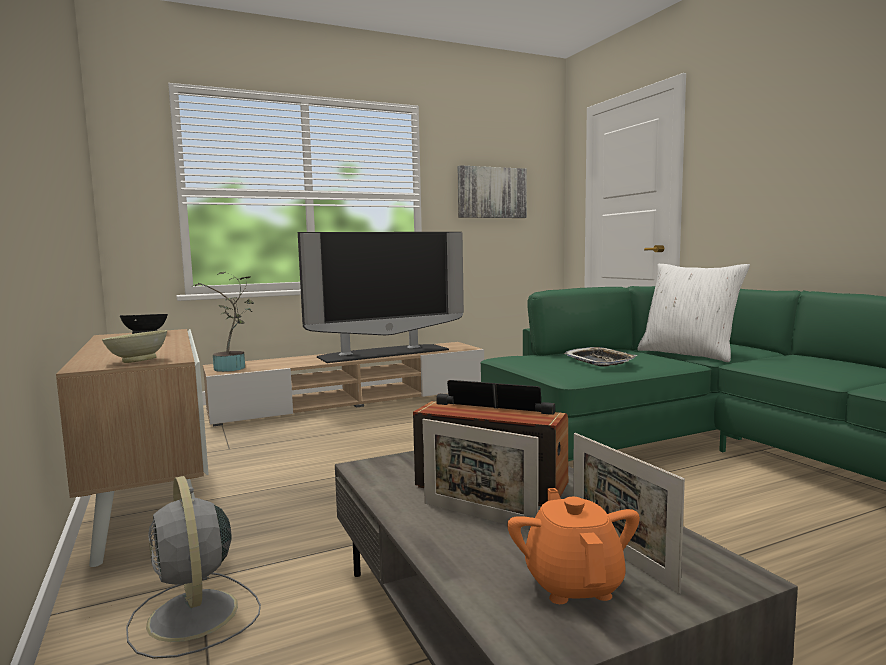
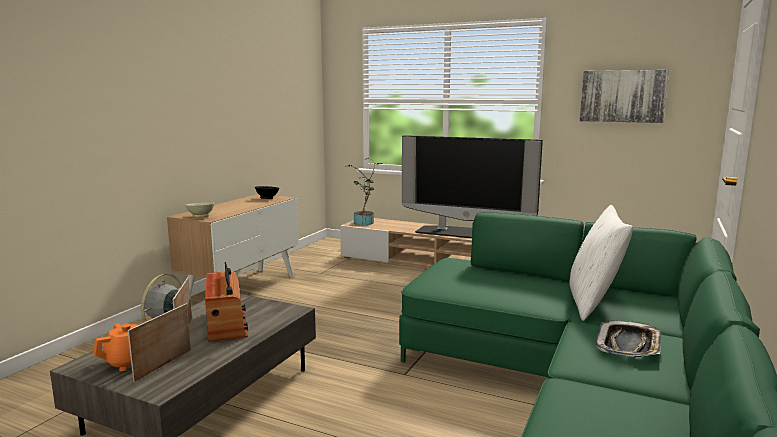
camera: 50 degrees right, 5 degrees up
tray [564,347,637,367] -> tray moved to [595,320,661,357]

